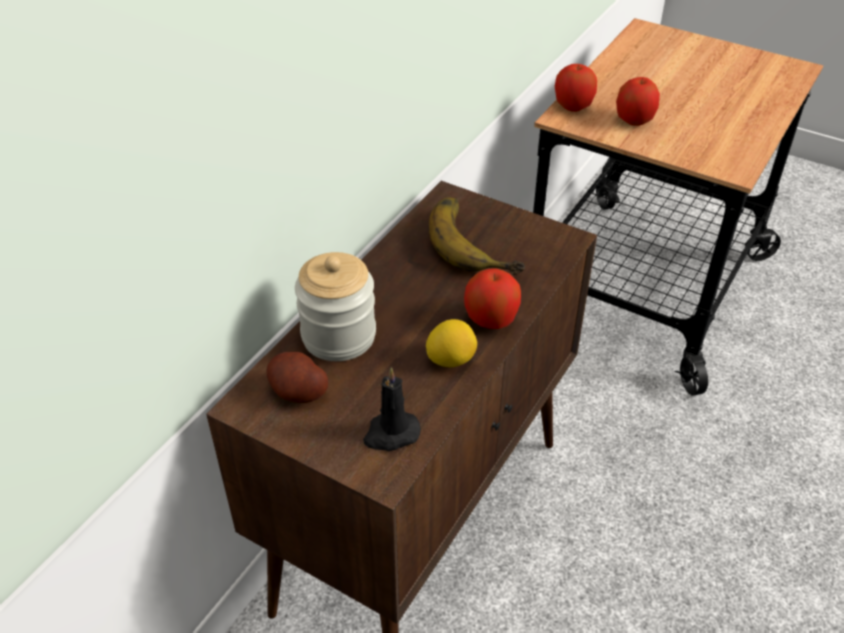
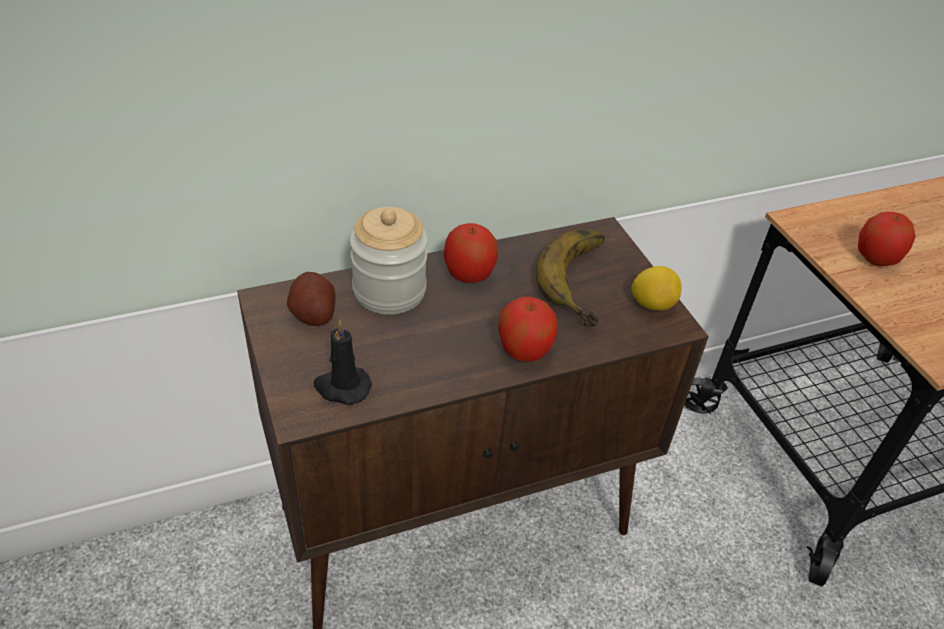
camera: 35 degrees right, 0 degrees up
lemon [426,319,477,367] -> lemon moved to [632,266,682,311]
apple [555,64,597,112] -> apple moved to [444,223,498,283]

